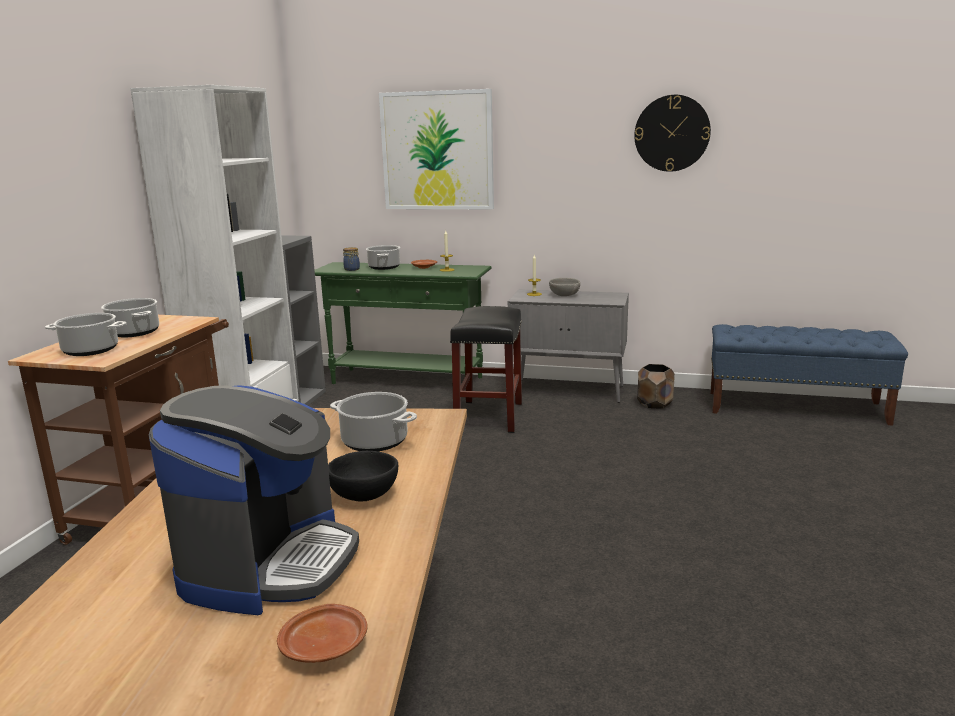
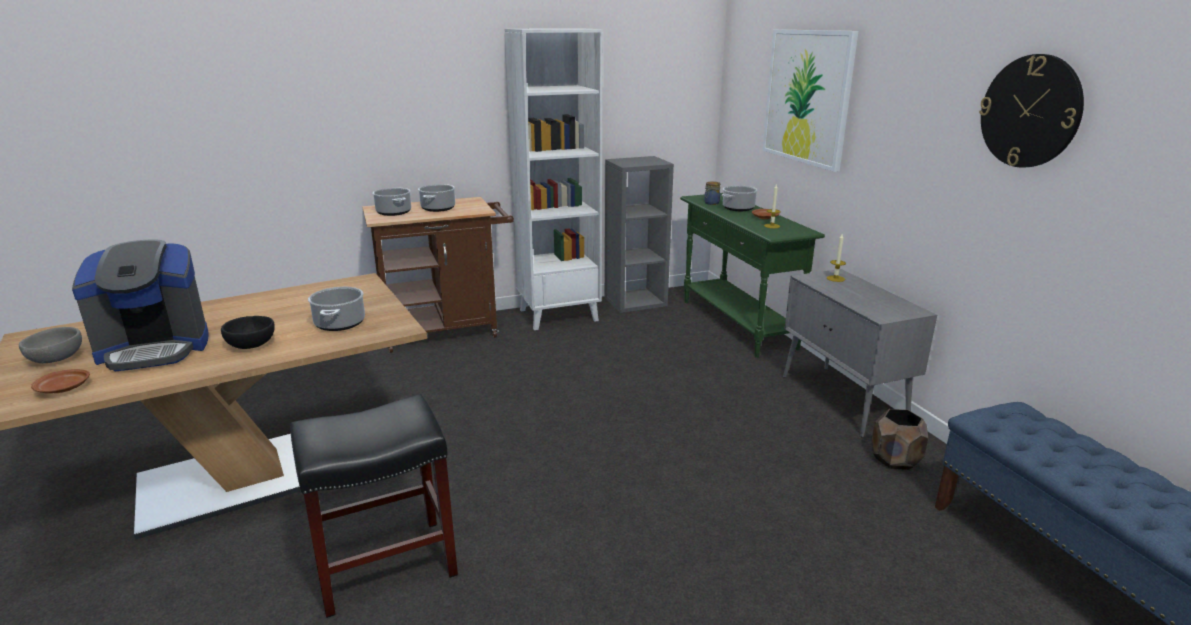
camera: 55 degrees right, 5 degrees up
black stool [450,306,522,433] -> black stool moved to [291,394,458,618]
grey bowl [549,278,580,296] -> grey bowl moved to [19,327,82,363]

